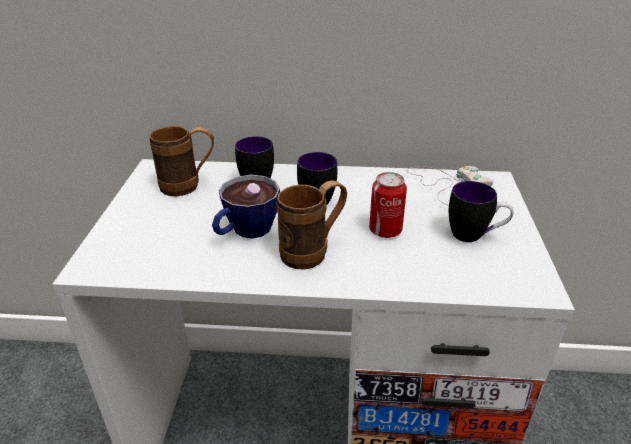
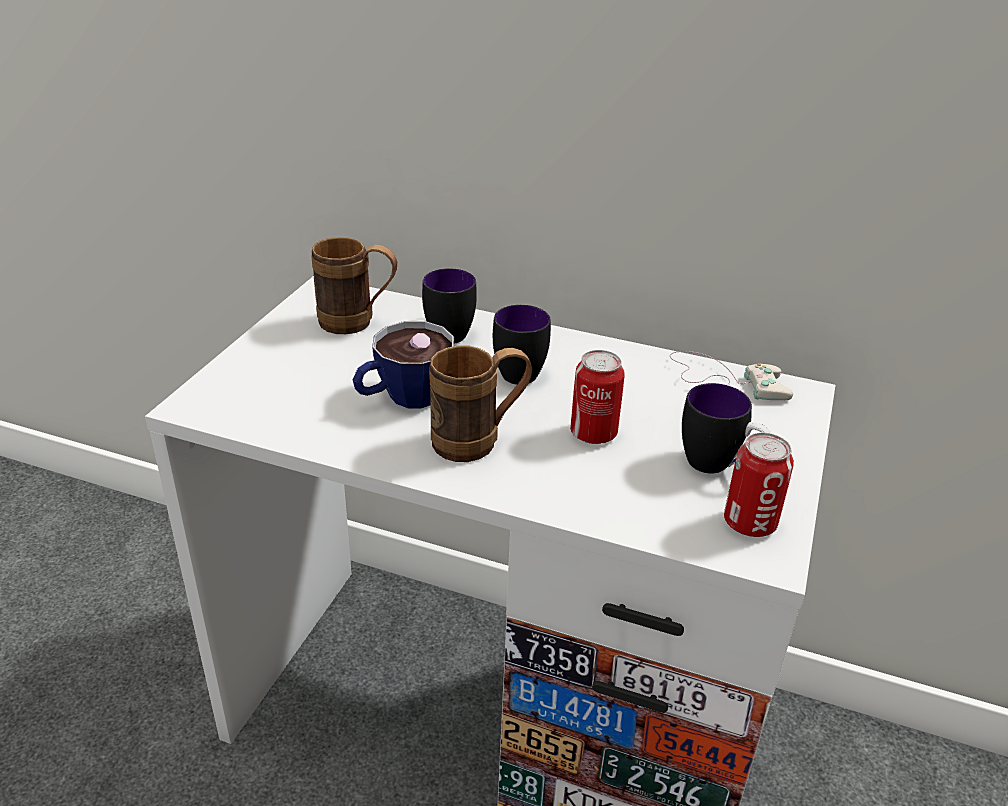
camera: 15 degrees right, 0 degrees up
none -> can [724,433,794,537]

